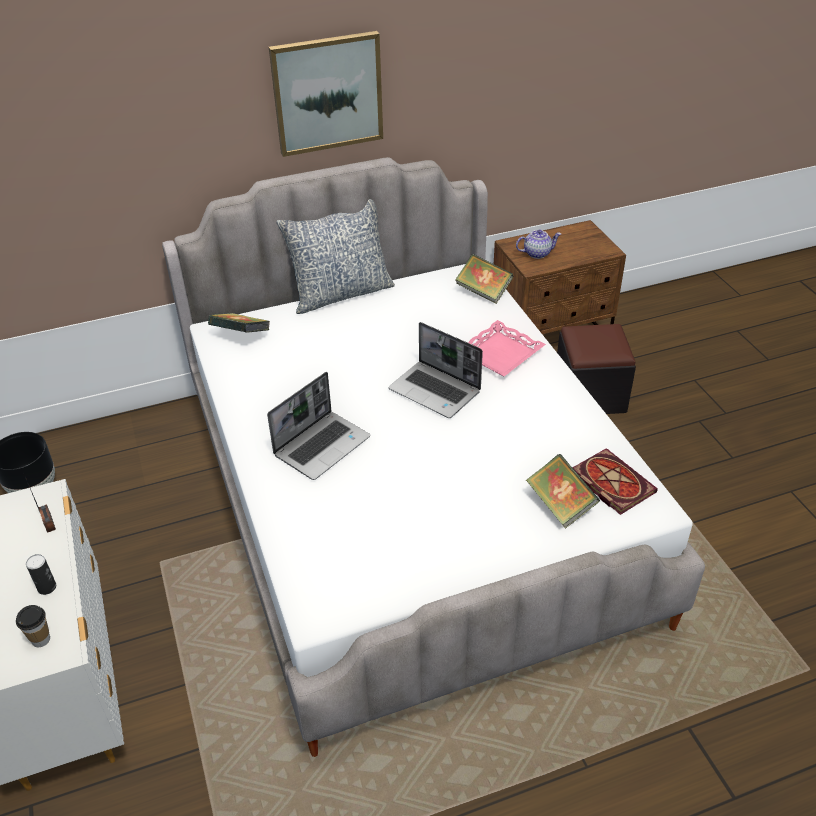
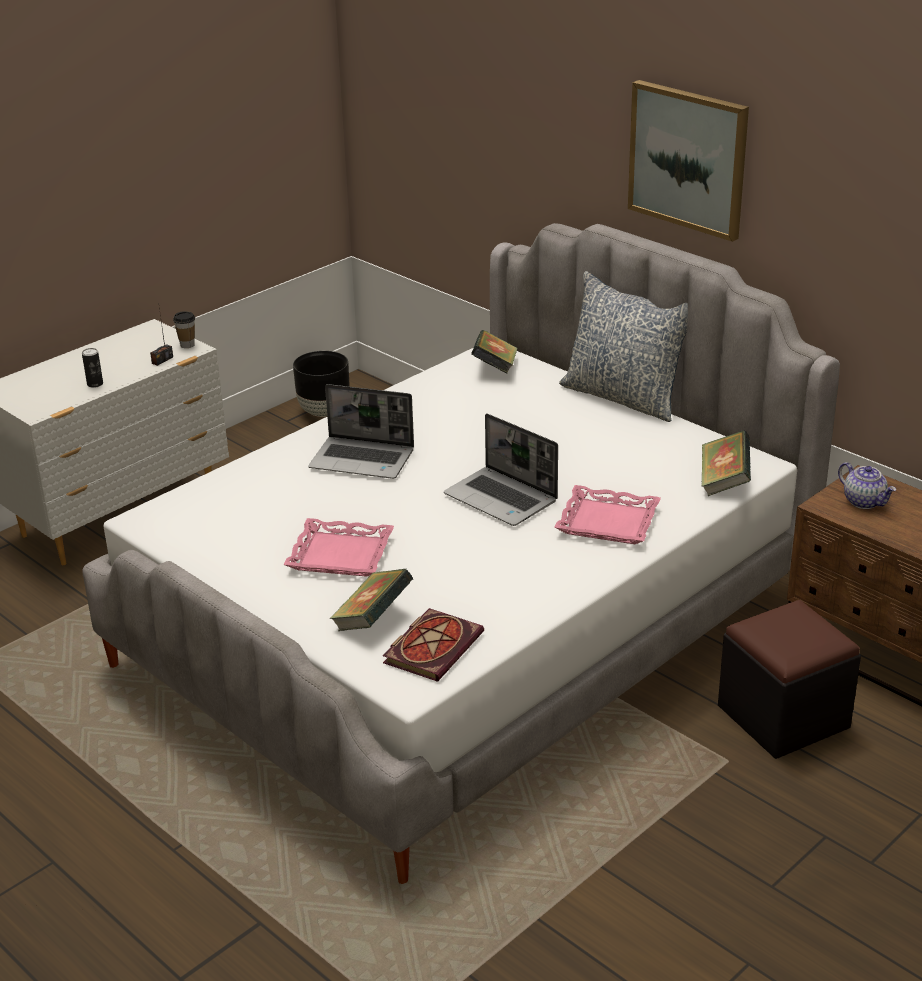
camera: 65 degrees right, 10 degrees down
cup [16,605,50,647] -> cup moved to [173,311,195,348]
laptop [389,322,483,418] -> laptop turned 60 degrees counterclockwise [444,413,558,526]
none -> pink tray [284,518,394,577]

